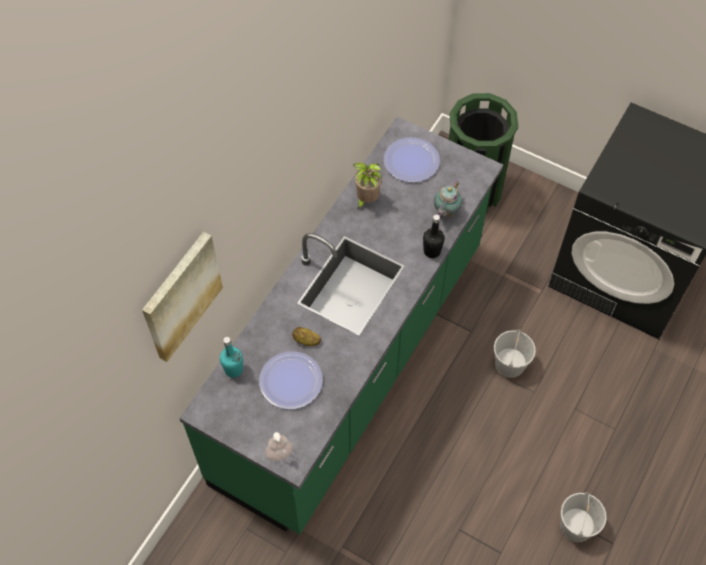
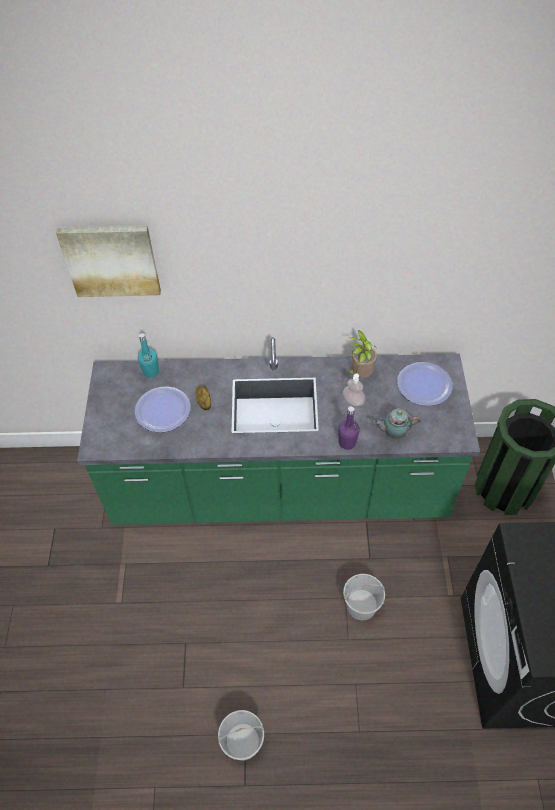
camera: 60 degrees right, 5 degrees down
soap dispenser [265,432,293,461] -> soap dispenser moved to [343,374,365,406]
black bottle [423,214,445,258] -> purple bottle [338,406,360,450]

